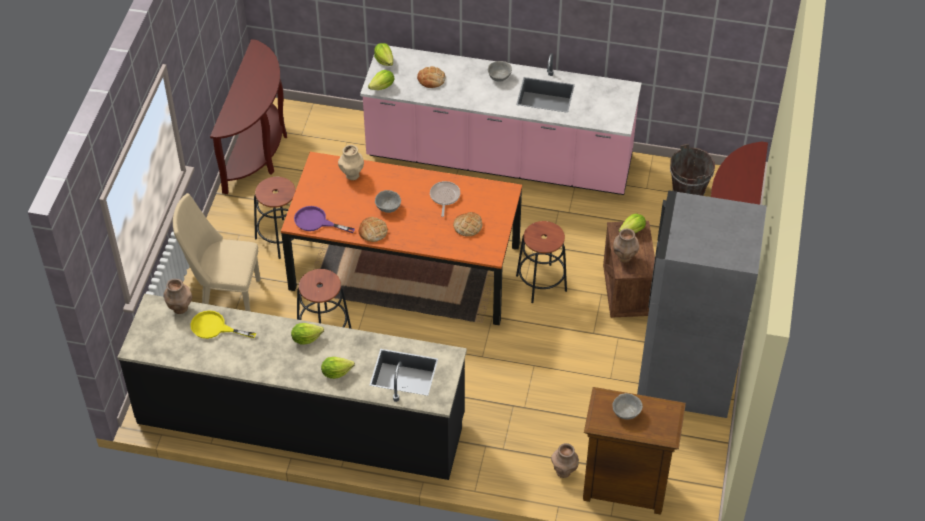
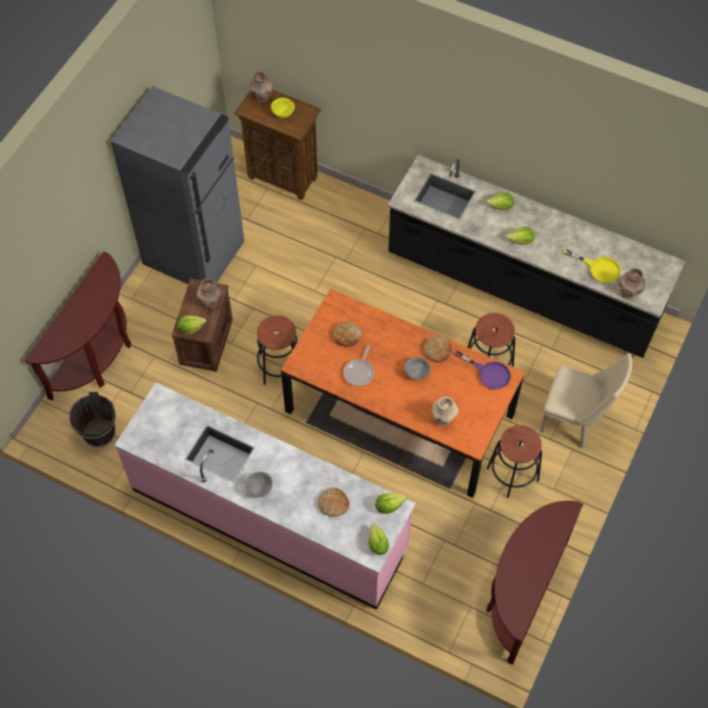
camera: 165 degrees left, 10 degrees up
brown vase [551,443,579,478] -> brown vase moved to [250,71,273,103]
grey bowl [612,393,643,419] -> yellow bowl [271,98,295,118]

